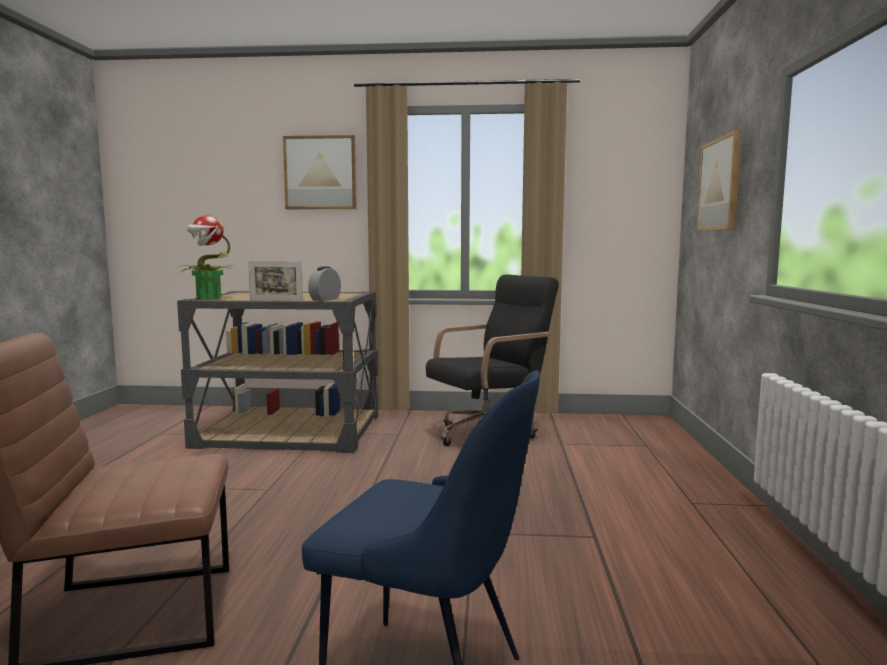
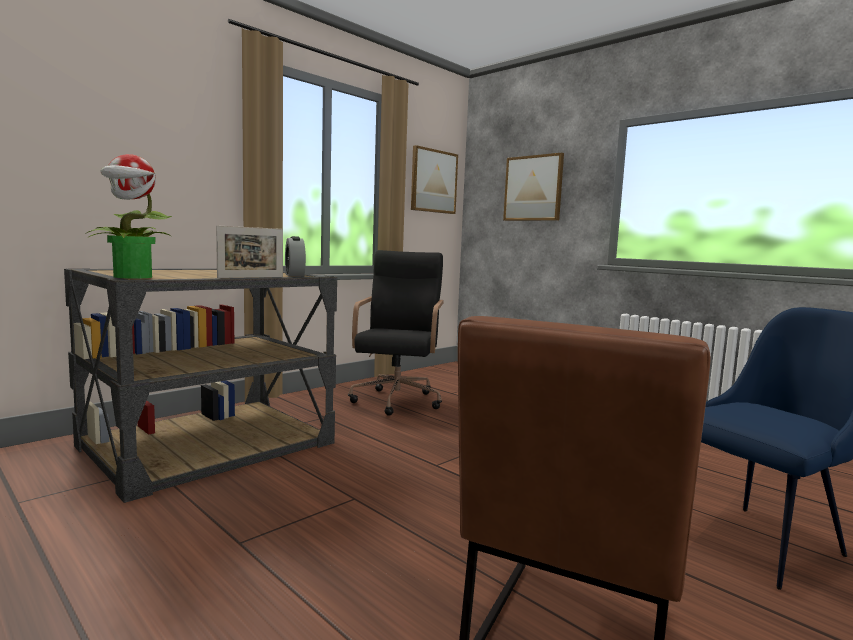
camera: 50 degrees left, 0 degrees up
picture [283,135,357,209] -> picture moved to [411,145,458,214]

